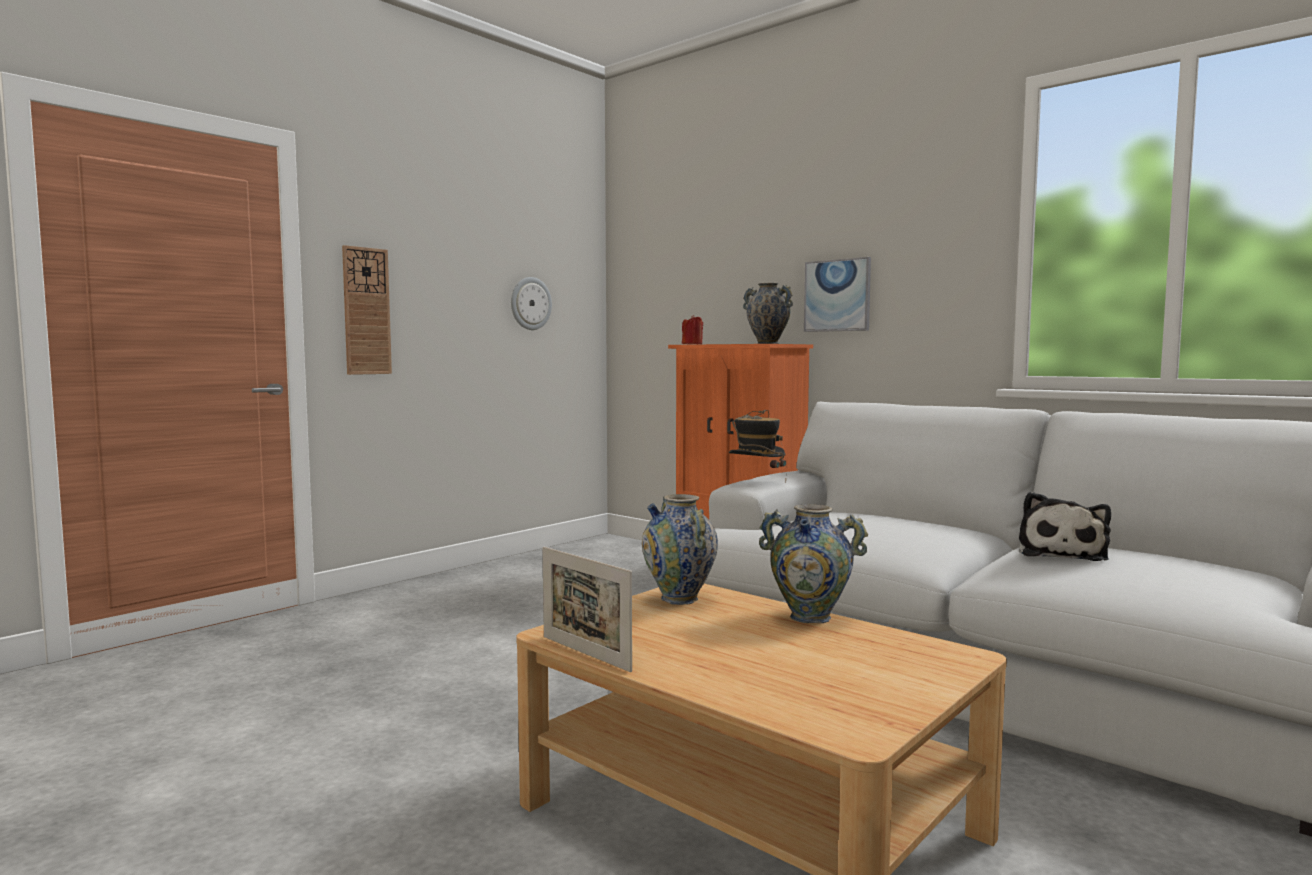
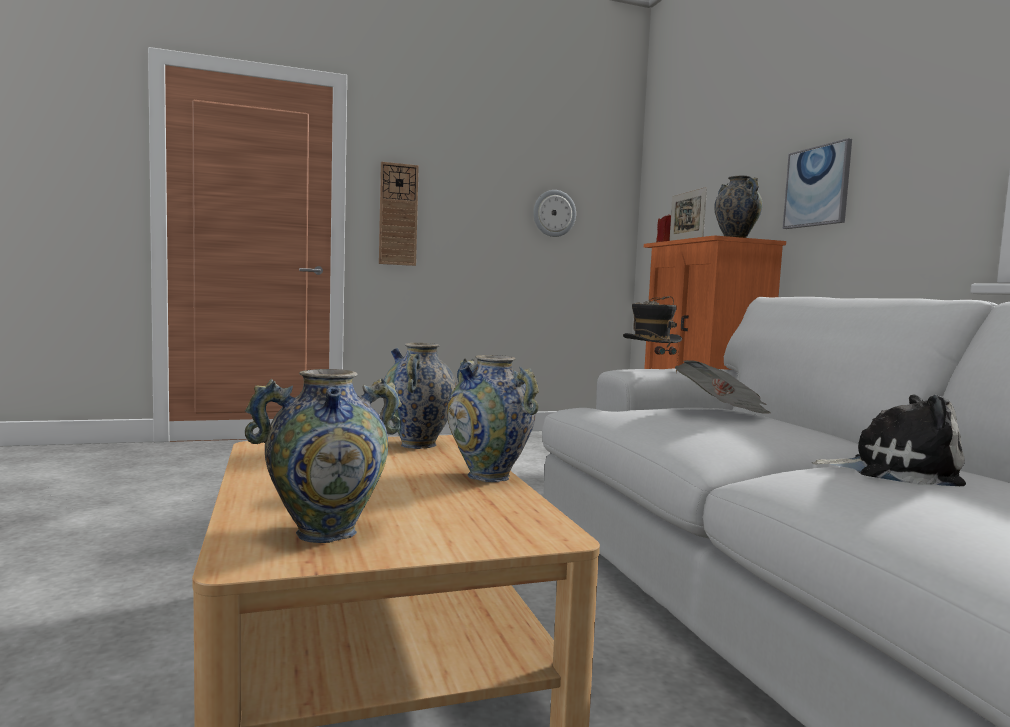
camera: 30 degrees right, 0 degrees up
picture frame [543,547,632,672] -> picture frame moved to [669,187,707,241]
plush toy [1019,492,1111,561] -> plush toy turned 120 degrees counterclockwise [812,394,966,486]
none -> vase [245,369,402,543]
none -> newspaper [675,360,771,414]

